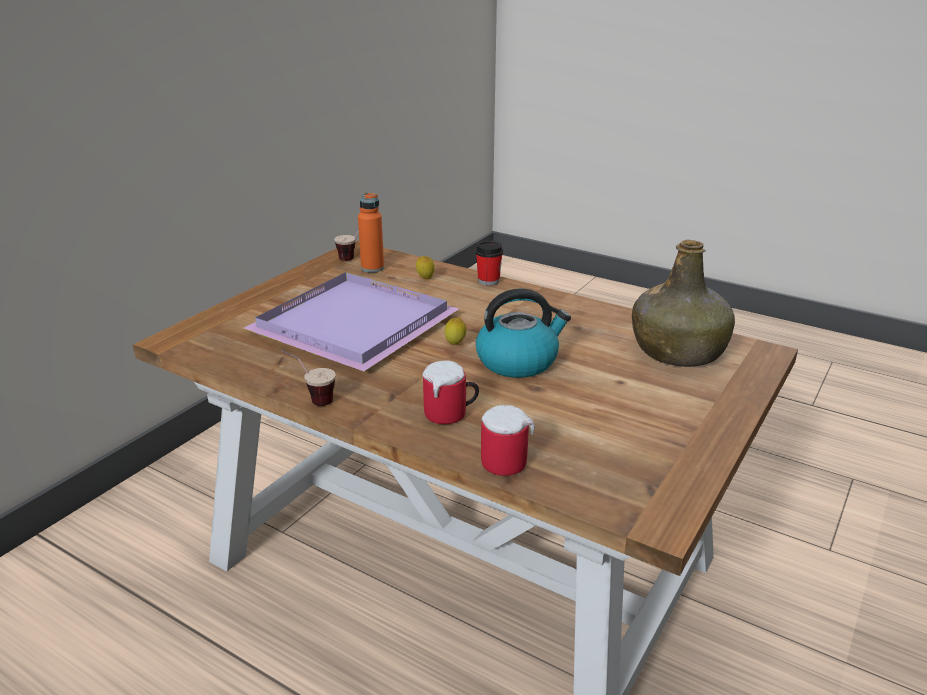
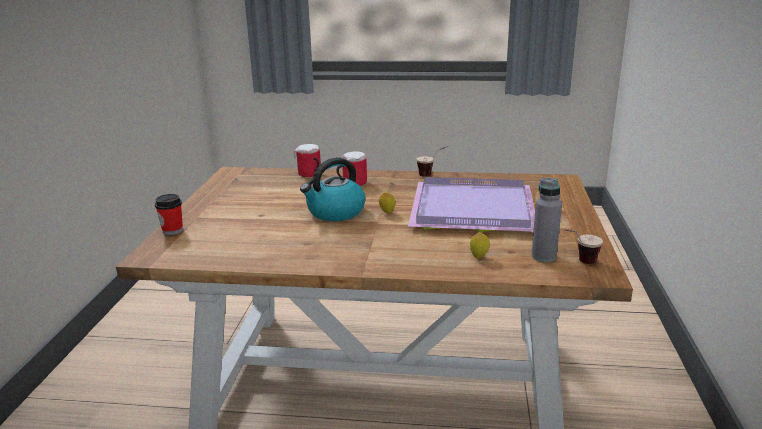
camera: 155 degrees right, 5 degrees down
orange bottle [358,192,384,273] -> grey bottle [531,178,562,262]
cup [475,241,503,286] -> cup moved to [155,194,183,235]
green bottle [632,240,735,367] -> none

